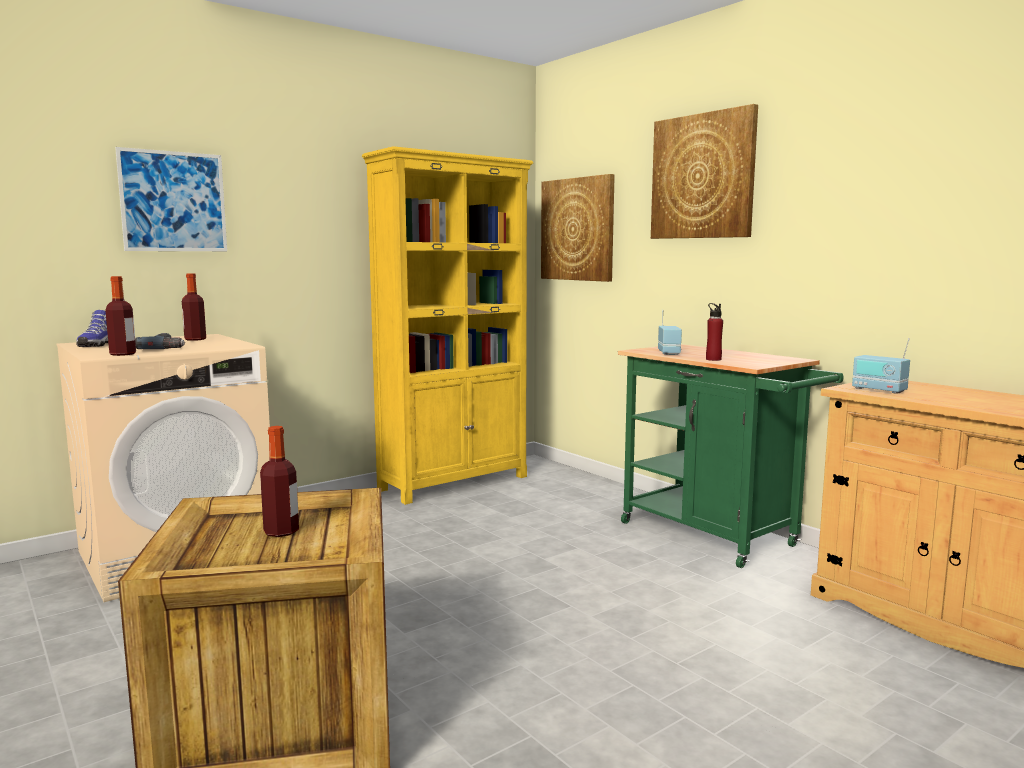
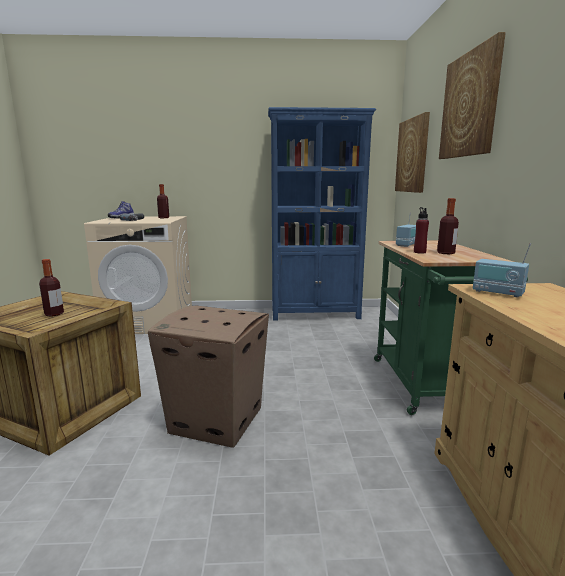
camera: 35 degrees right, 5 degrees up
bottle [105,276,136,356] -> bottle moved to [437,198,459,254]
picture [115,147,227,251] -> none
yellow bookcase [362,146,533,505] -> blue bookcase [268,107,376,320]
radio [852,338,910,394] -> radio turned 45 degrees counterclockwise [473,243,531,298]
none -> cardboard box [148,306,269,448]

